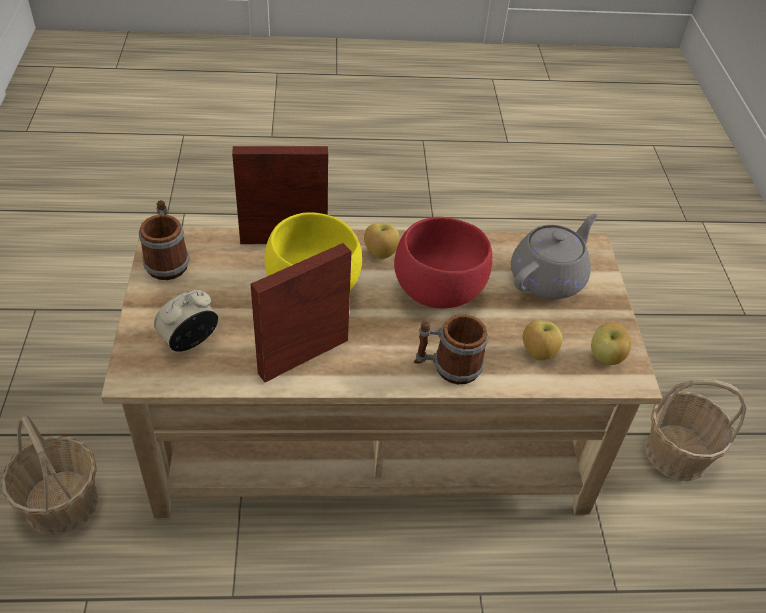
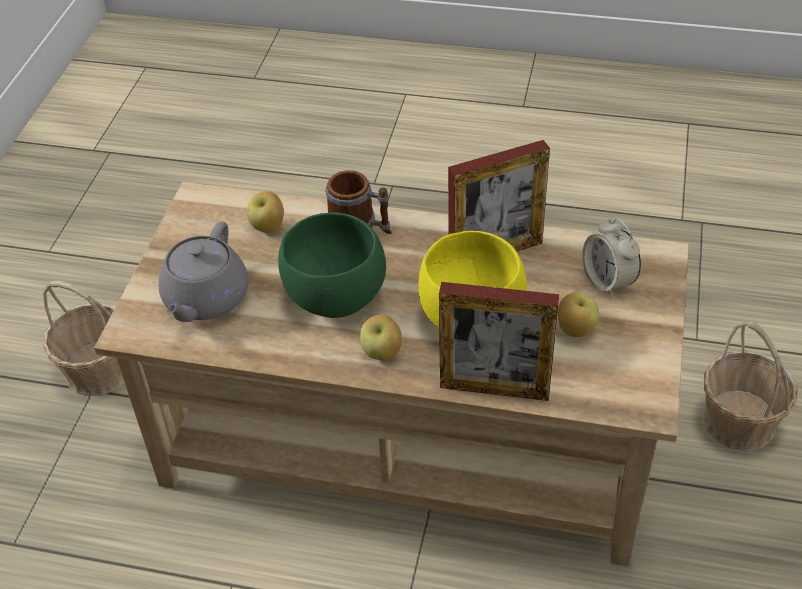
camera: 160 degrees left, 0 degrees up
mug [139,200,190,280] -> none
alarm clock [154,290,218,352] -> alarm clock turned 90 degrees clockwise [582,218,641,298]
red bowl [394,217,492,308] -> green bowl [278,212,386,318]
grey teapot [511,214,597,299] -> grey teapot turned 45 degrees counterclockwise [159,222,249,322]
apple [591,323,631,365] -> apple moved to [558,293,599,337]

